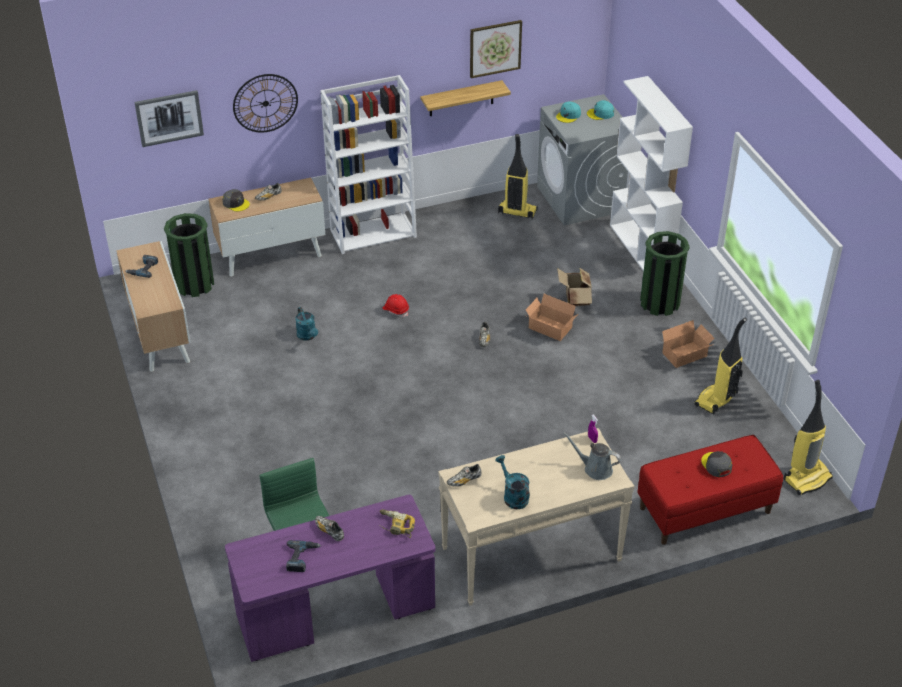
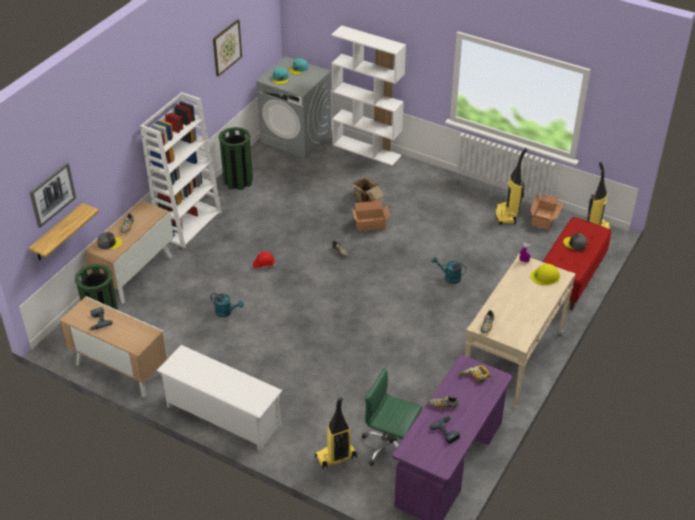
camera: 40 degrees left, 0 degrees up
wall clock [233,74,298,133] -> none
shelf [421,80,511,116] -> shelf moved to [29,203,99,260]
turquoise watering can [495,455,530,509] -> turquoise watering can moved to [432,257,466,284]
vacuum cleaner [498,134,538,219] -> vacuum cleaner moved to [315,397,357,469]
grey watering can [563,432,621,480] -> yellow hard hat [530,264,560,285]
green trash can [640,231,690,316] -> green trash can moved to [218,127,253,190]
cardboard box [662,320,714,368] -> cardboard box moved to [530,193,564,229]
none -> white shoe rack [157,345,283,451]

